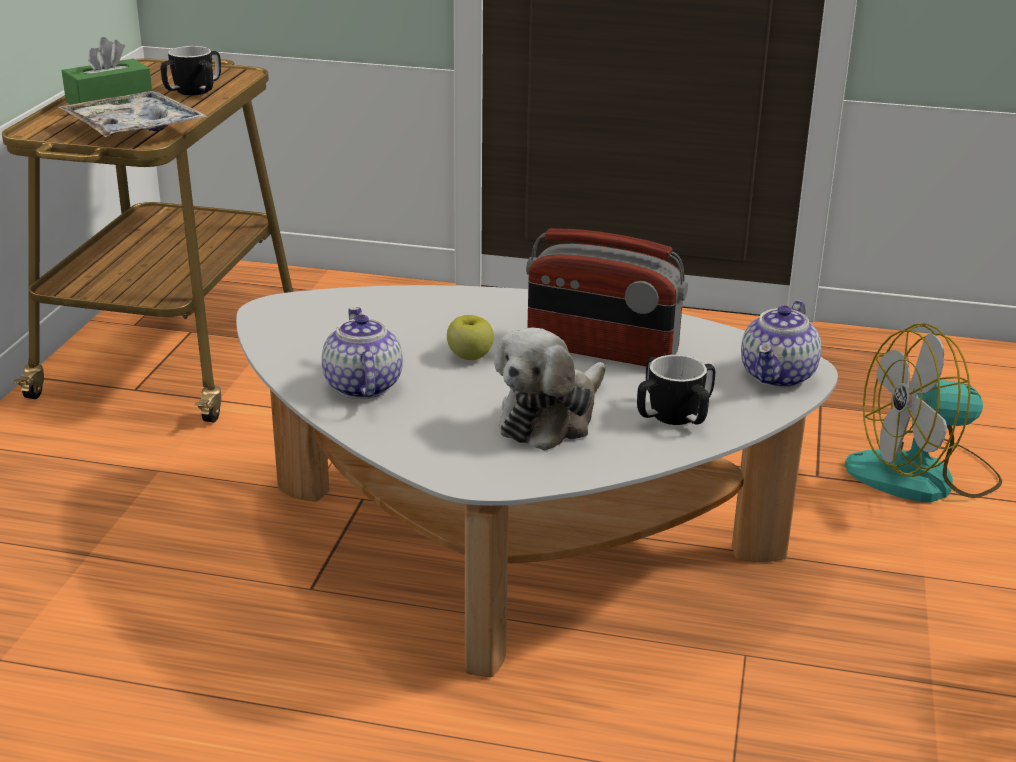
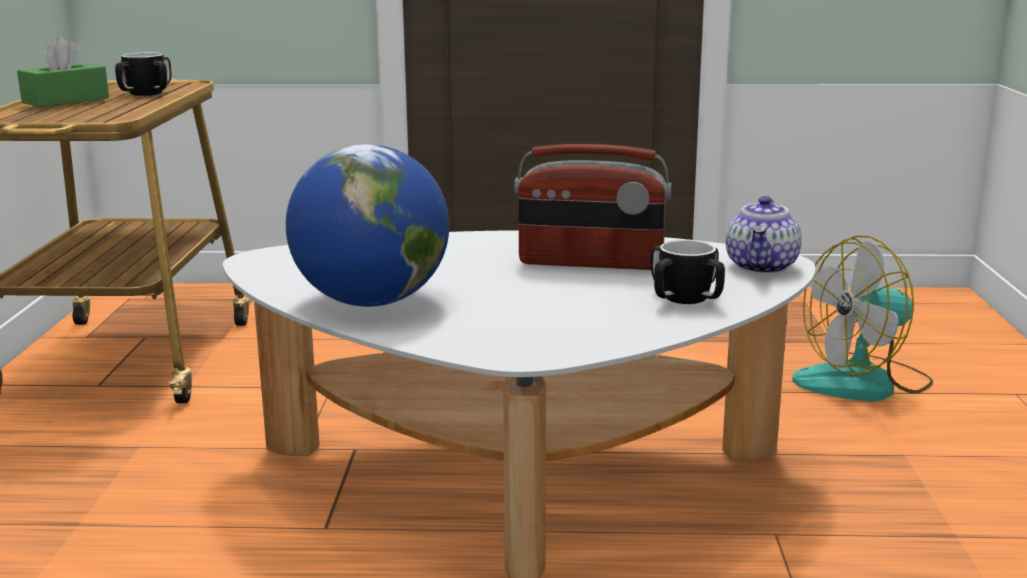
camera: 10 degrees left, 10 degrees down
tray [58,91,207,137] -> none
teapot [322,307,403,399] -> globe [286,144,449,307]
apple [447,315,494,360] -> none
plush toy [494,327,606,451] -> none

